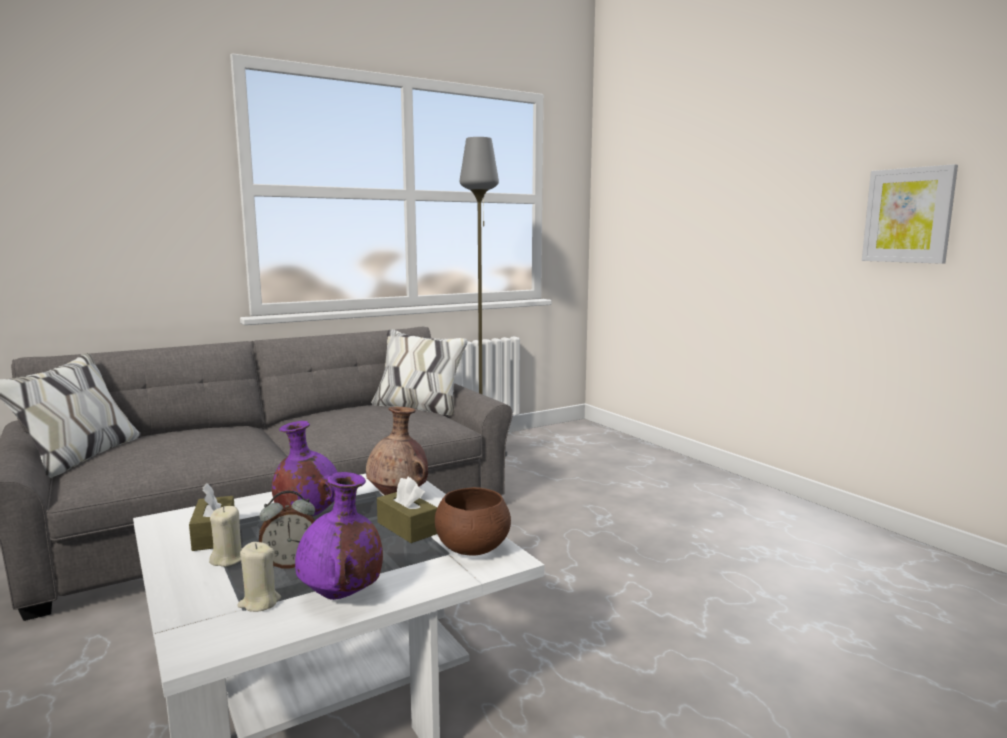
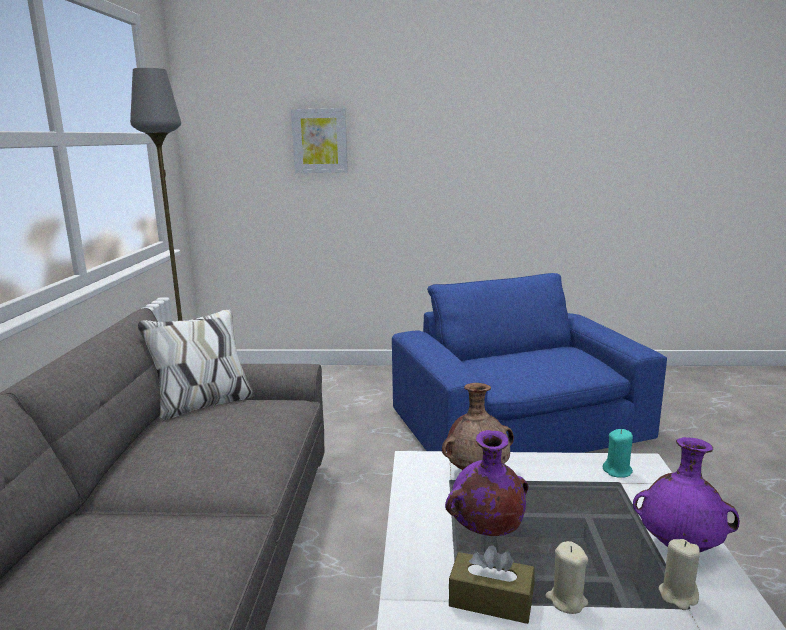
camera: 55 degrees left, 5 degrees up
alarm clock [259,491,315,568] -> none
brown tissue box [377,477,437,543] -> none
brown bowl [435,487,511,556] -> turquoise candle [603,429,633,478]
picture [862,164,958,264] -> picture moved to [291,108,348,173]
none -> blue armchair [392,273,667,453]

